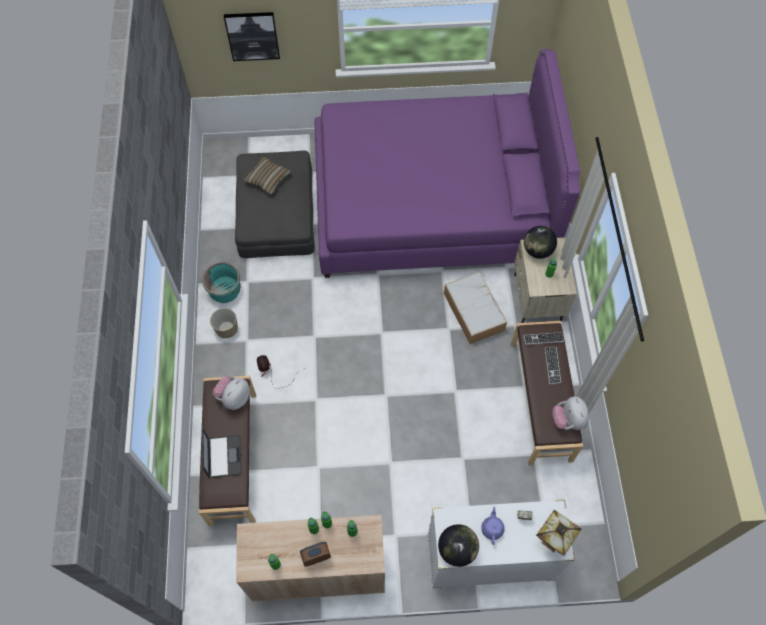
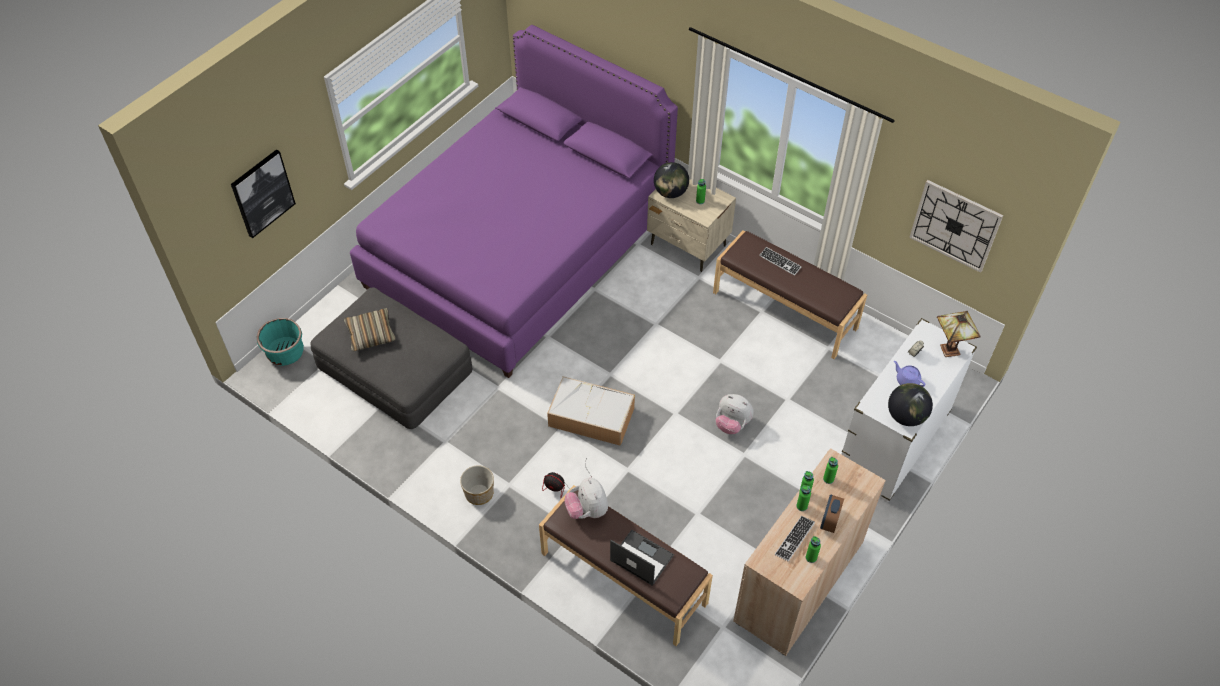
camera: 50 degrees left, 10 degrees down
turquoise planter [203,262,240,303] -> turquoise planter moved to [257,318,304,366]
storage box [444,272,507,344] -> storage box moved to [547,376,635,446]
keyboard [523,332,564,345] -> keyboard moved to [775,516,815,562]
plush toy [552,396,589,430] -> plush toy moved to [716,394,754,434]
none -> wall clock [909,180,1003,273]

